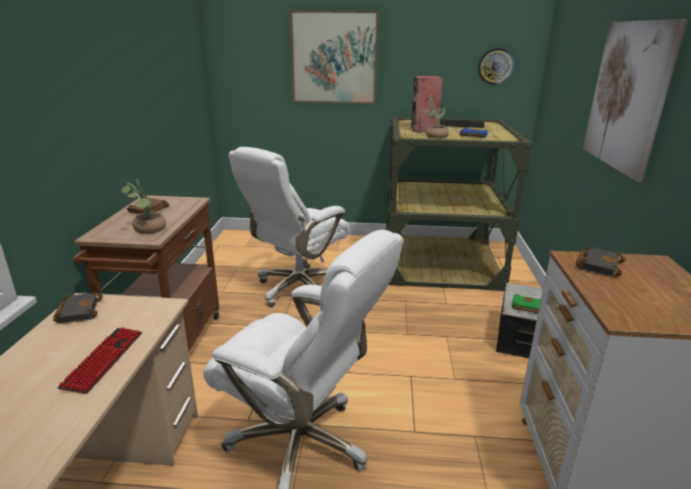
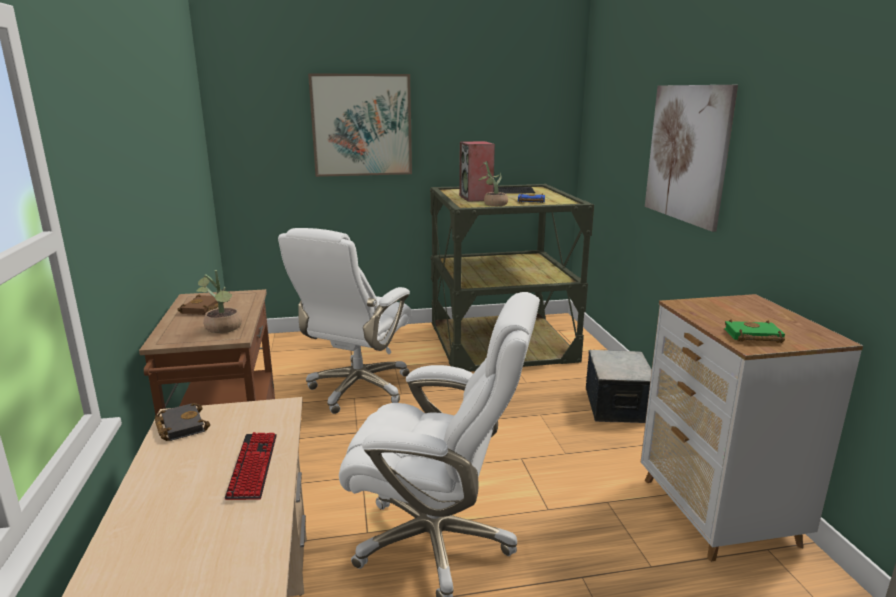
camera: 15 degrees left, 5 degrees down
wall clock [478,48,514,85] -> none
green book [512,294,541,313] -> green book moved to [724,319,785,343]
black book [576,246,625,277] -> none

